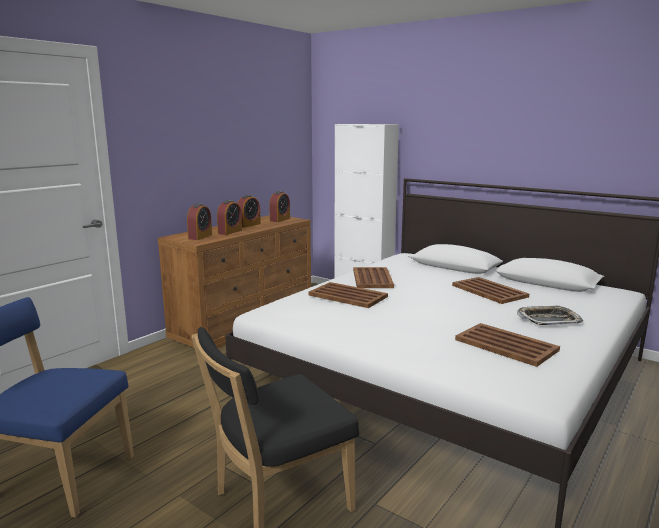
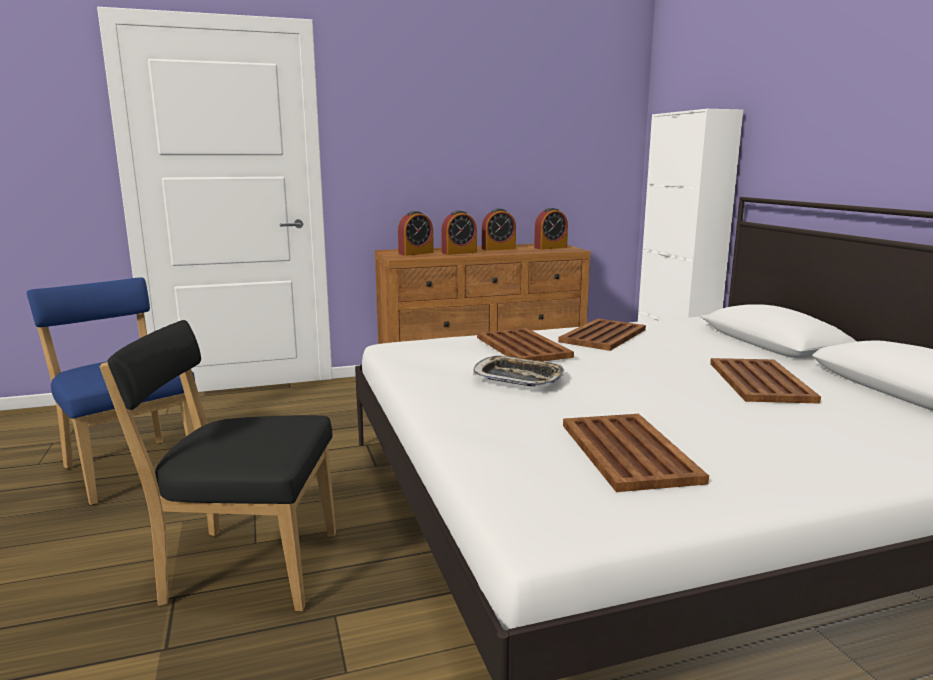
camera: 35 degrees right, 0 degrees up
tray [517,305,583,325] -> tray moved to [474,356,565,387]

